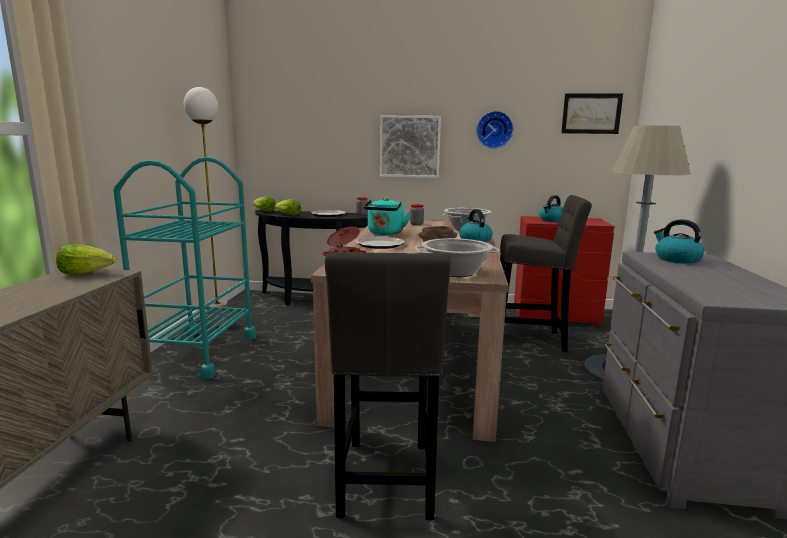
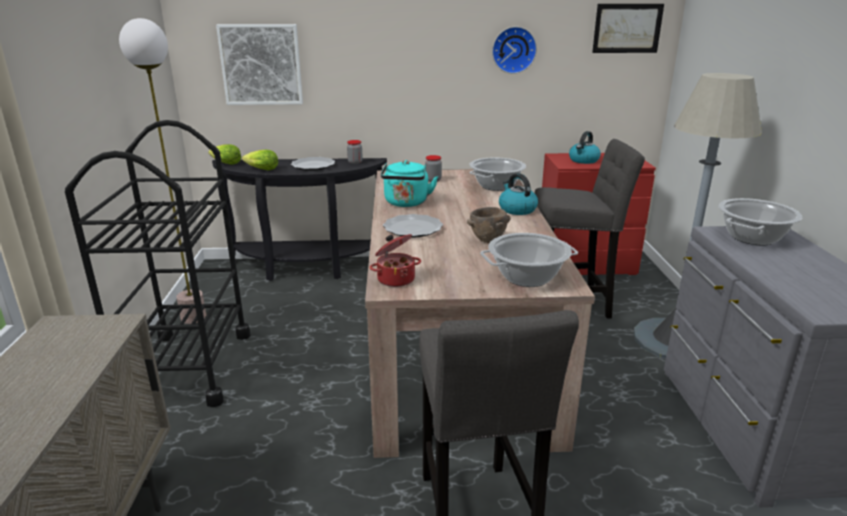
camera: 10 degrees left, 10 degrees up
lettuce [56,244,116,275] -> none
turquoise cart [114,157,256,379] -> black cart [65,120,251,407]
picture [380,115,441,178] -> picture moved to [216,24,303,105]
kettle [654,219,704,263] -> cooking pot [718,198,802,245]

